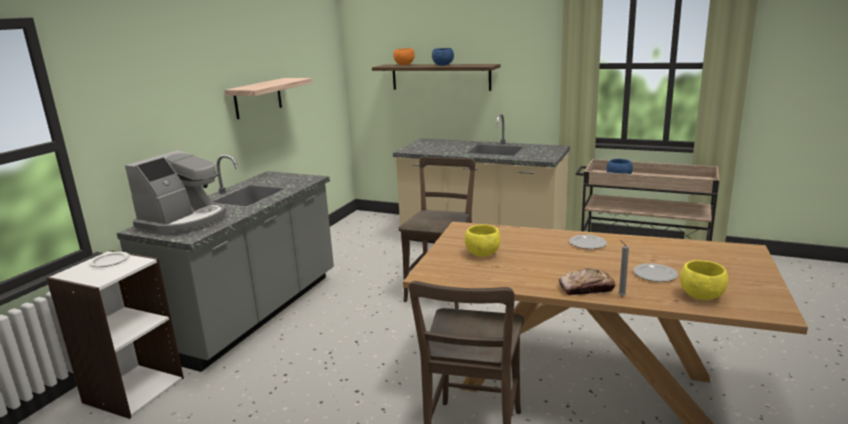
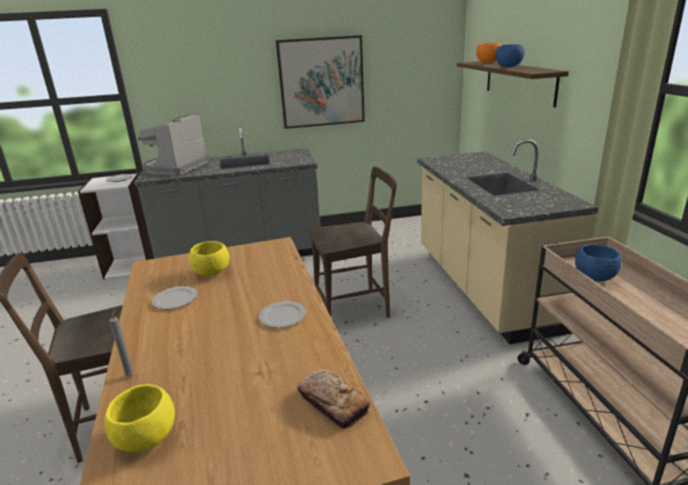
camera: 55 degrees right, 5 degrees up
coffee machine [125,150,227,235] -> coffee machine turned 120 degrees clockwise [138,115,209,175]
shelf [224,78,312,119] -> picture [276,35,365,129]
bread [559,268,615,295] -> bread moved to [297,369,370,429]
plate [633,263,678,282] -> plate moved to [152,286,197,309]

